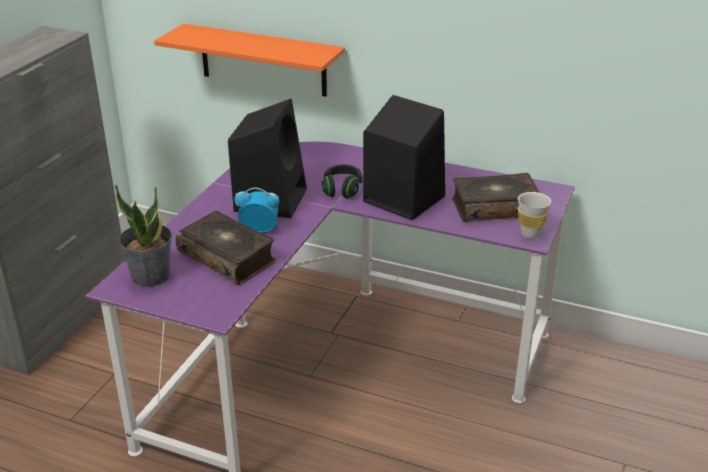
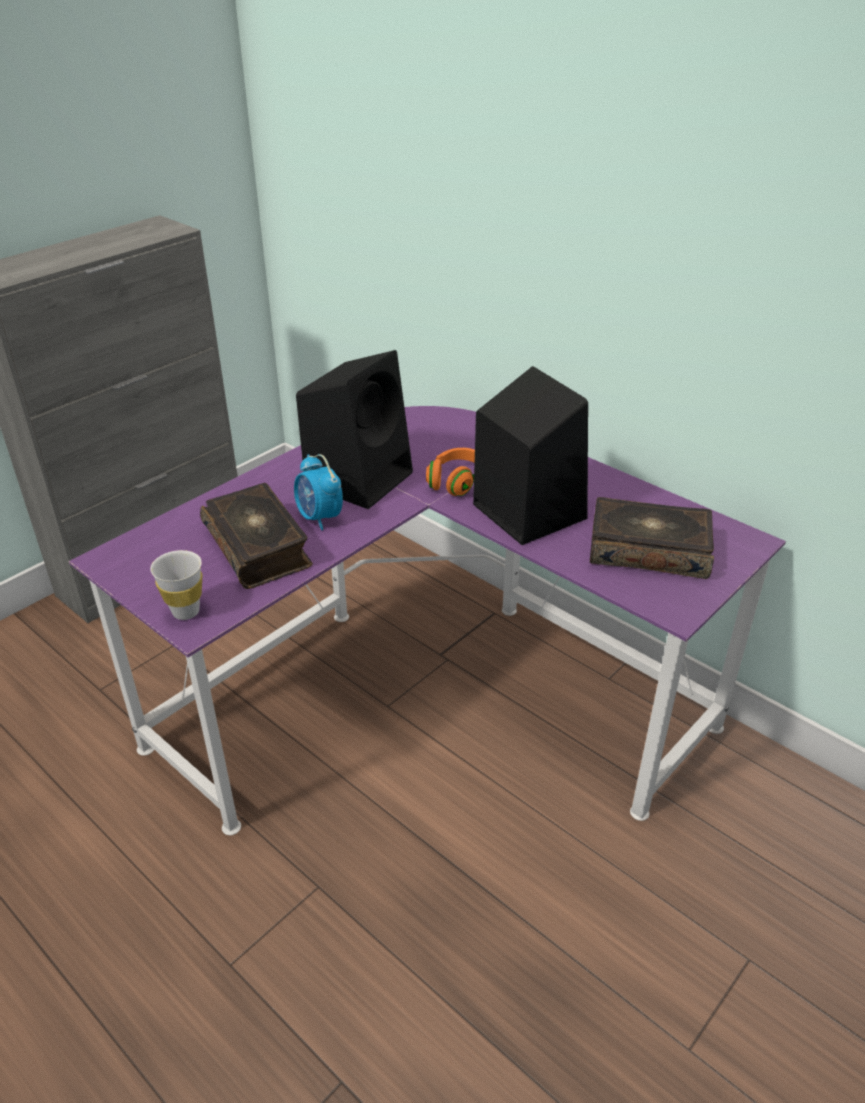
camera: 20 degrees right, 5 degrees up
potted plant [115,184,172,287] -> none
orange shelf [154,24,345,97] -> none
alarm clock [235,188,279,233] -> alarm clock turned 150 degrees counterclockwise [294,454,343,530]
black headphones [322,164,362,198] -> orange headphones [426,448,475,496]
white cup [518,192,551,239] -> white cup moved to [150,550,202,620]

